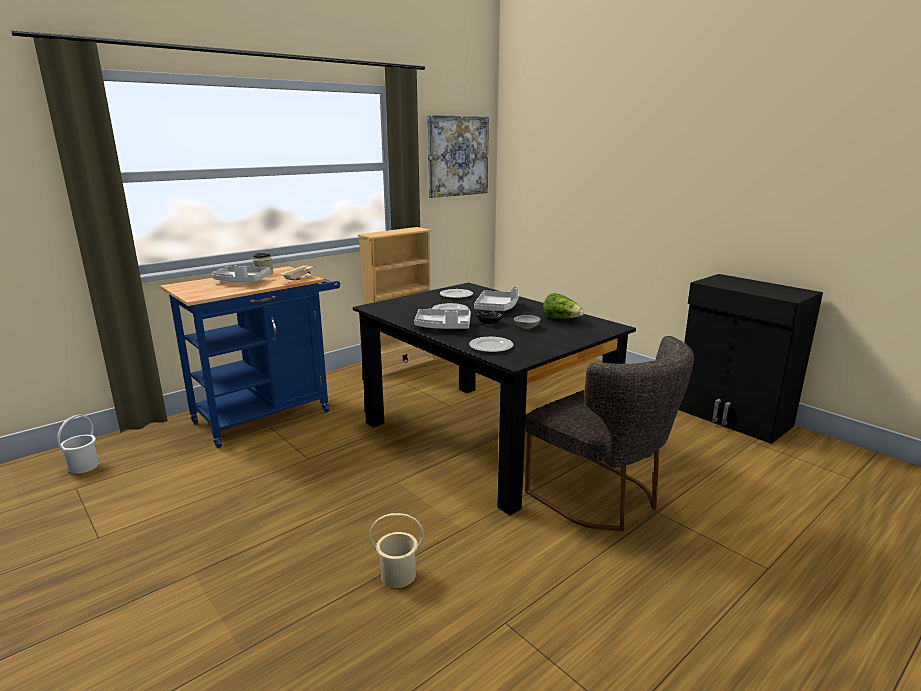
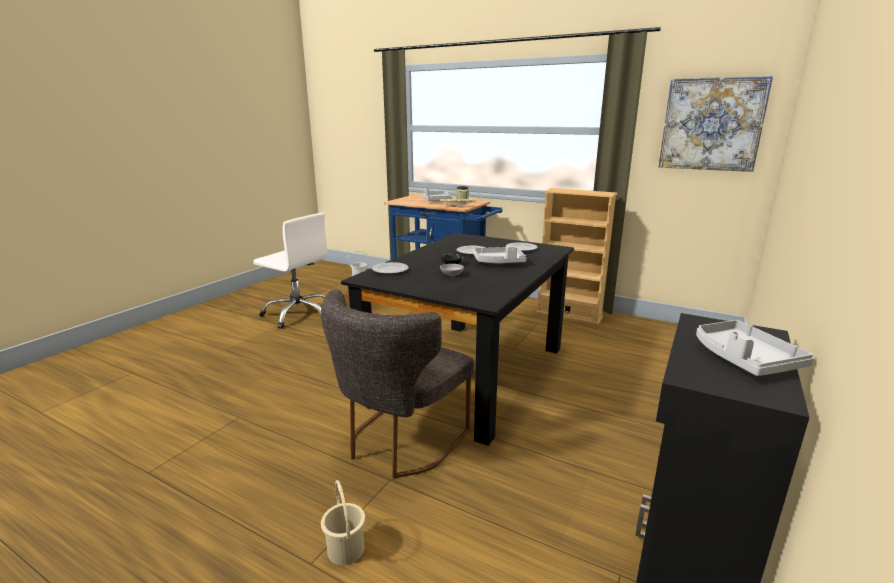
camera: 70 degrees right, 0 degrees up
beige bucket [369,513,424,588] -> beige bucket moved to [321,480,365,565]
grey tray [414,309,471,329] -> grey tray moved to [696,320,814,376]
lettuce [543,293,584,319] -> none
none -> white office chair [253,213,327,329]

